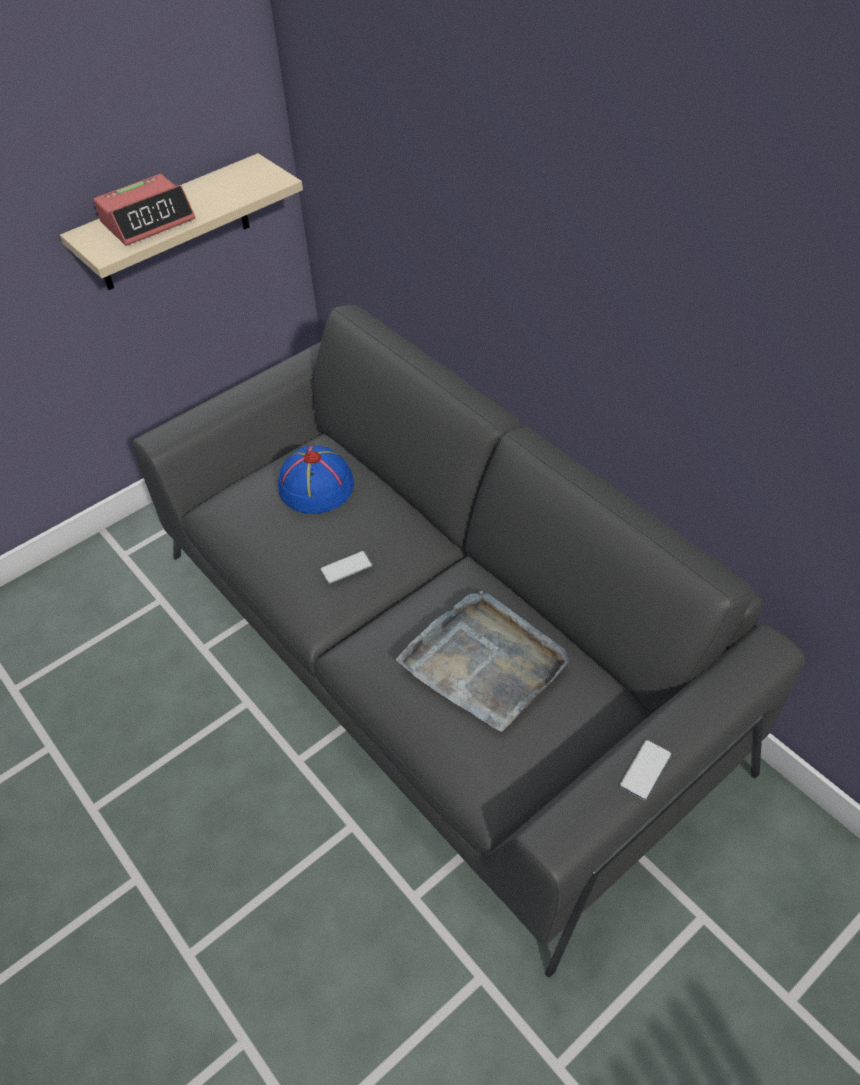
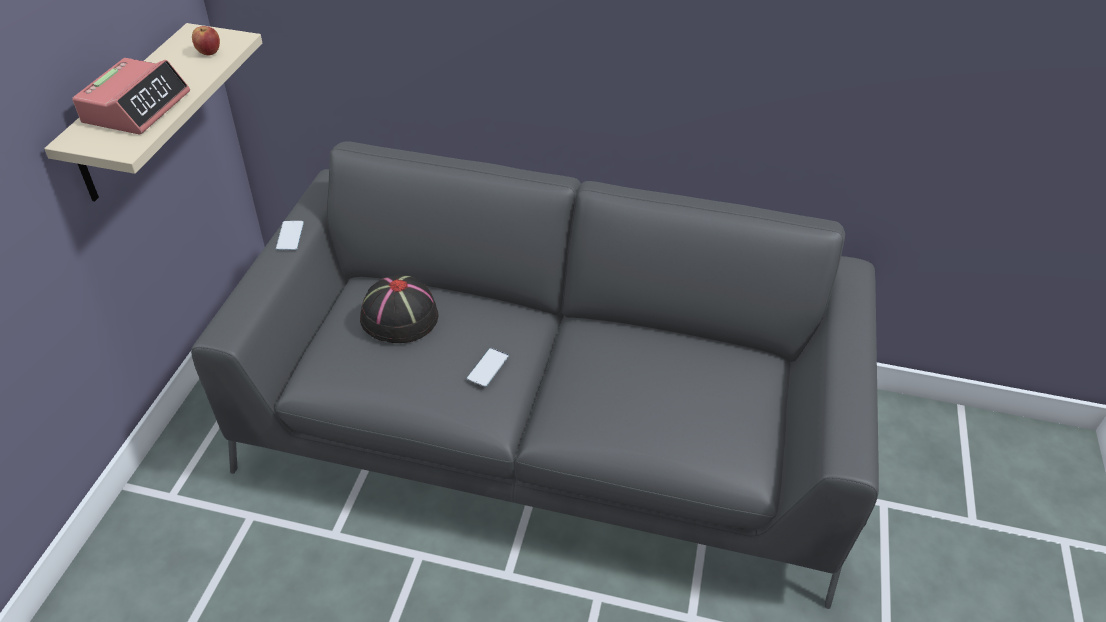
camera: 40 degrees left, 5 degrees down
blue hat [278,445,354,514] -> black hat [360,274,438,343]
grey tray [396,591,569,732] -> none
phone [620,740,671,800] -> phone moved to [276,221,304,250]
none -> apple [192,26,220,56]

